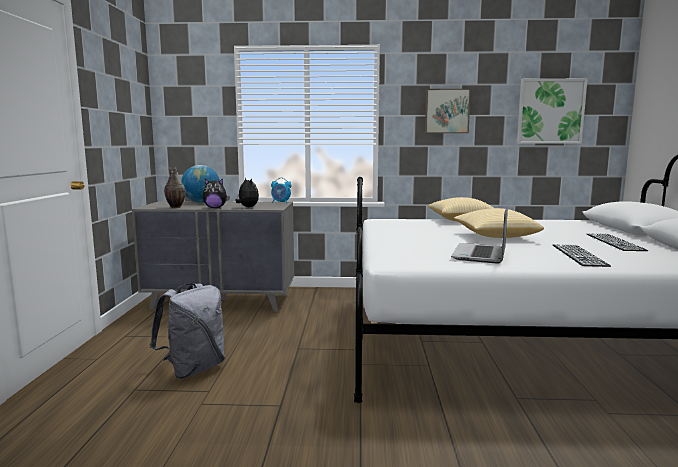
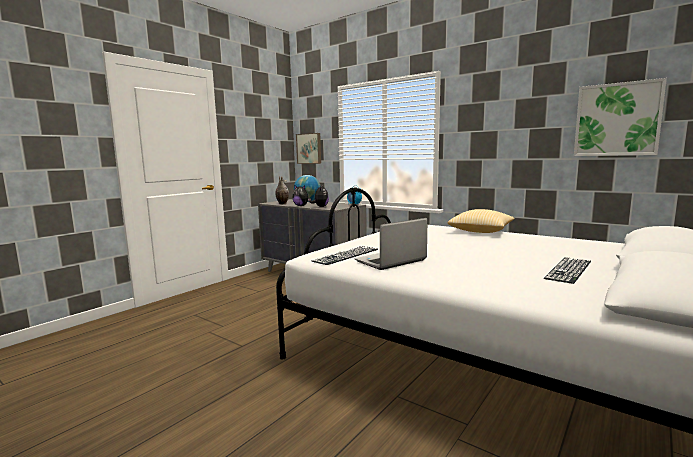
camera: 35 degrees right, 0 degrees up
grey backpack [150,283,225,379] -> none
picture [425,89,471,133] -> picture moved to [296,133,321,164]
pillow [453,208,544,238] -> none
keyboard [553,244,611,267] -> keyboard moved to [312,246,378,265]

